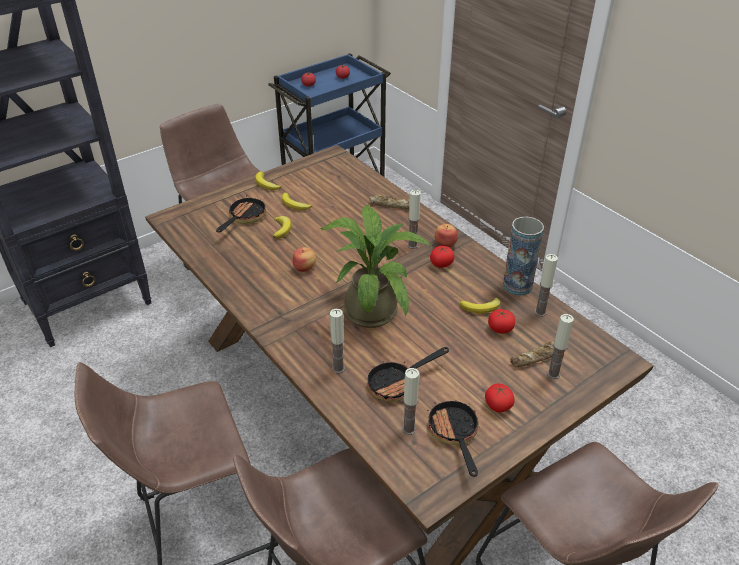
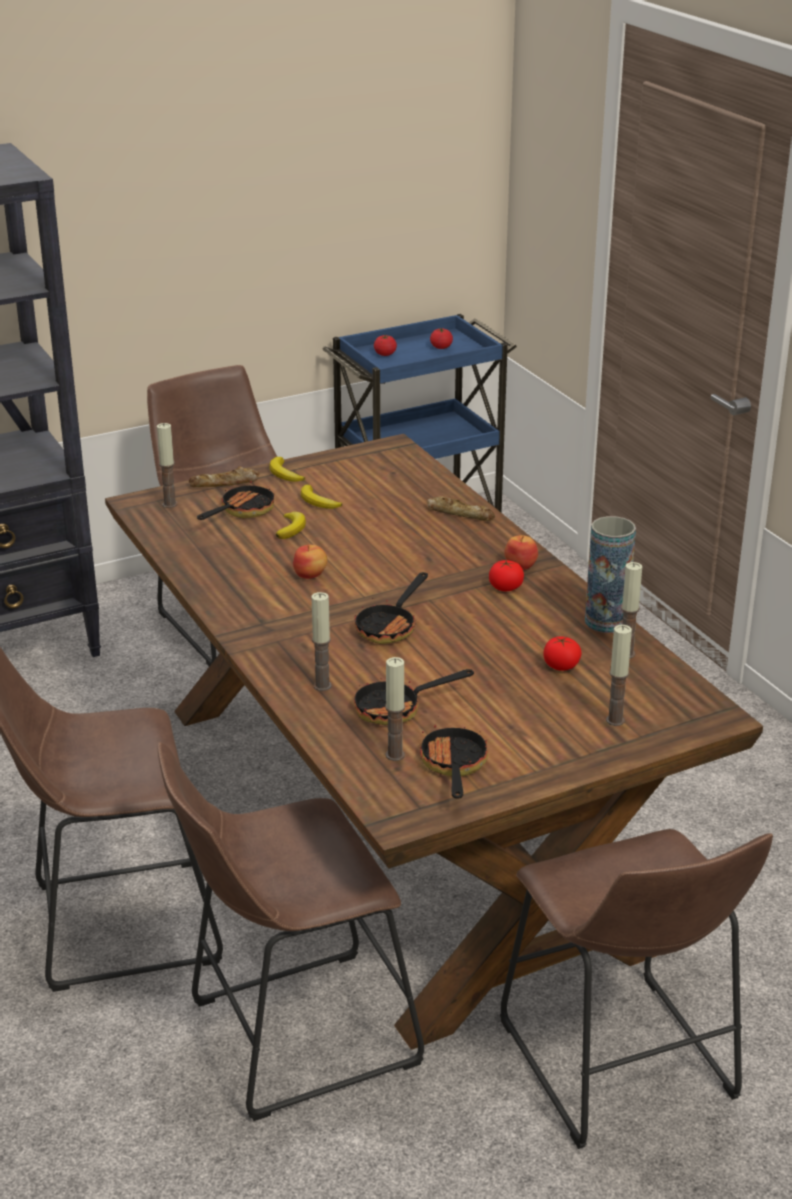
camera: 10 degrees right, 10 degrees down
potted plant [321,205,431,328] -> frying pan [355,572,428,644]
candle [407,190,421,249] -> candle moved to [157,423,178,508]
banana [460,298,500,313] -> none
tomato [485,384,515,412] -> none
bread [510,340,555,367] -> bread moved to [189,466,260,487]

